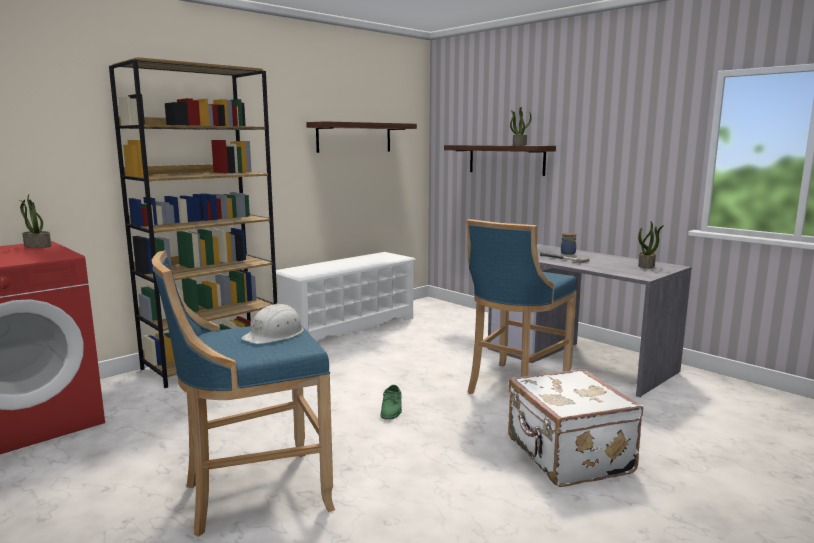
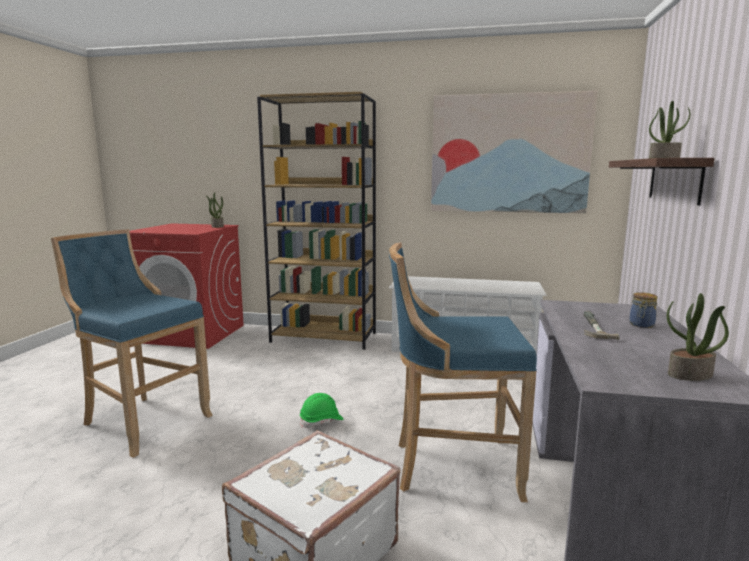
camera: 55 degrees right, 0 degrees up
white hard hat [241,303,304,344] -> none
shelf [306,121,417,153] -> picture [431,91,598,213]
green shoe [381,385,402,420] -> green hard hat [300,393,343,428]

